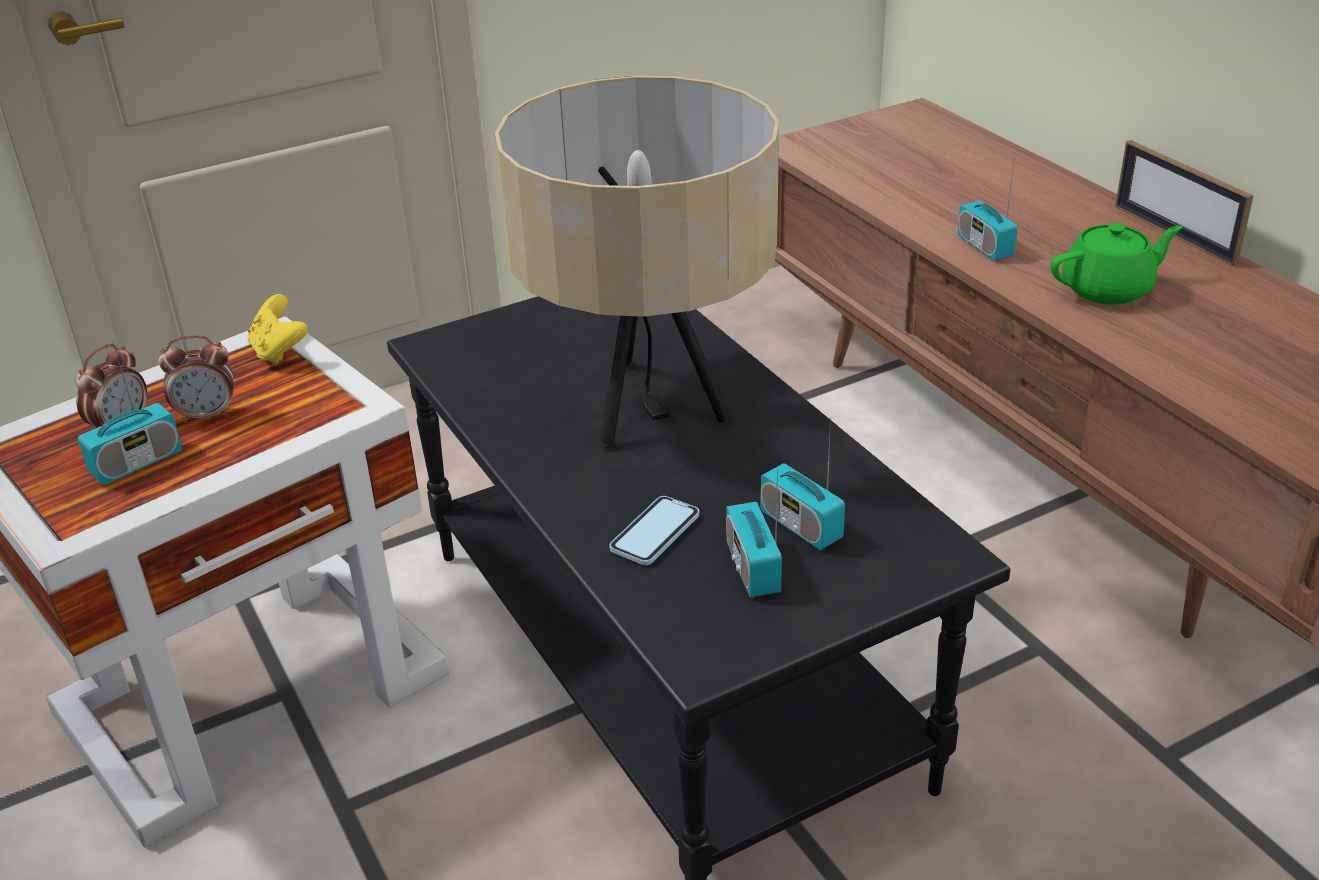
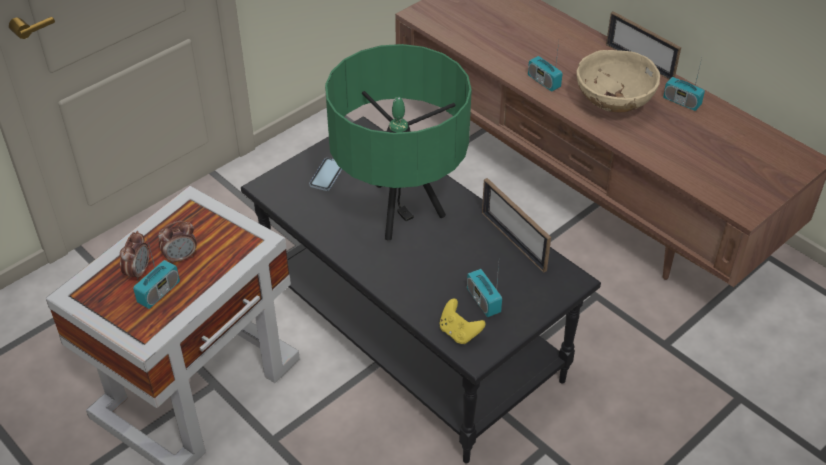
camera: 15 degrees left, 10 degrees up
yellow game controller [247,294,308,365] -> yellow game controller moved to [440,299,485,344]
beige table lamp [495,76,779,445] -> green table lamp [325,44,472,240]
phone [609,496,699,565] -> phone moved to [309,158,342,191]
radio [761,417,845,550] -> radio moved to [663,58,705,111]
green teapot [1050,223,1183,305] -> beige bowl [576,50,660,112]
none -> picture frame [482,178,551,272]

